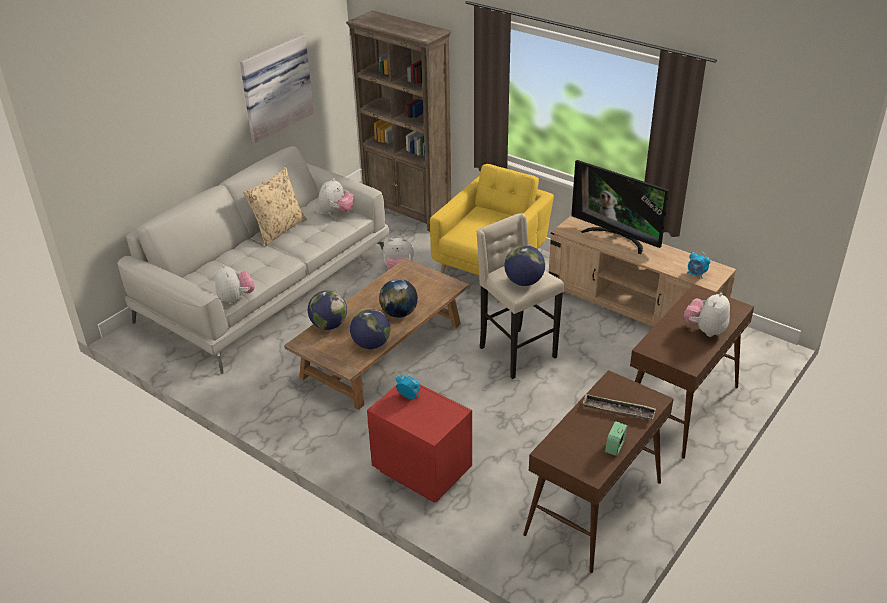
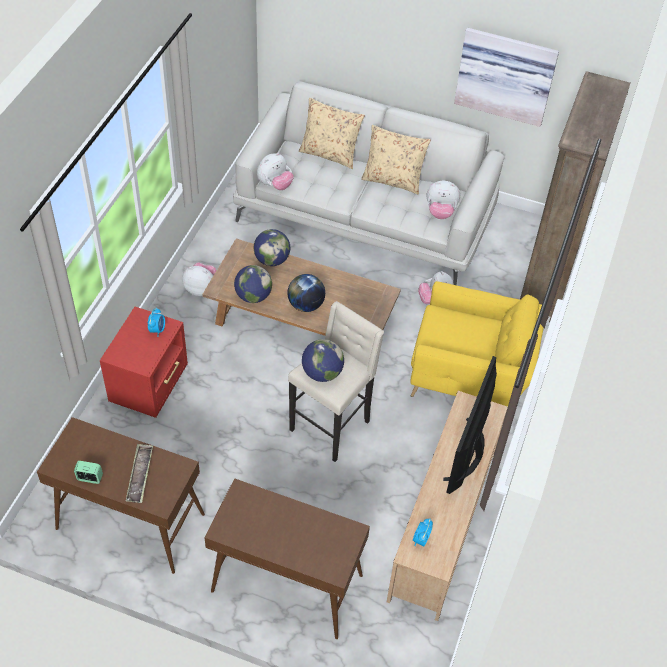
camera: 70 degrees right, 15 degrees up
plush toy [684,292,730,337] -> plush toy moved to [182,262,217,296]
none -> beige pillow [299,98,365,169]

